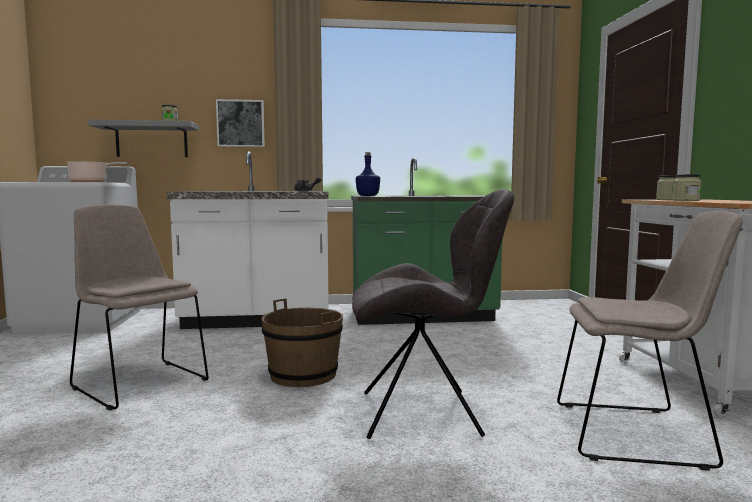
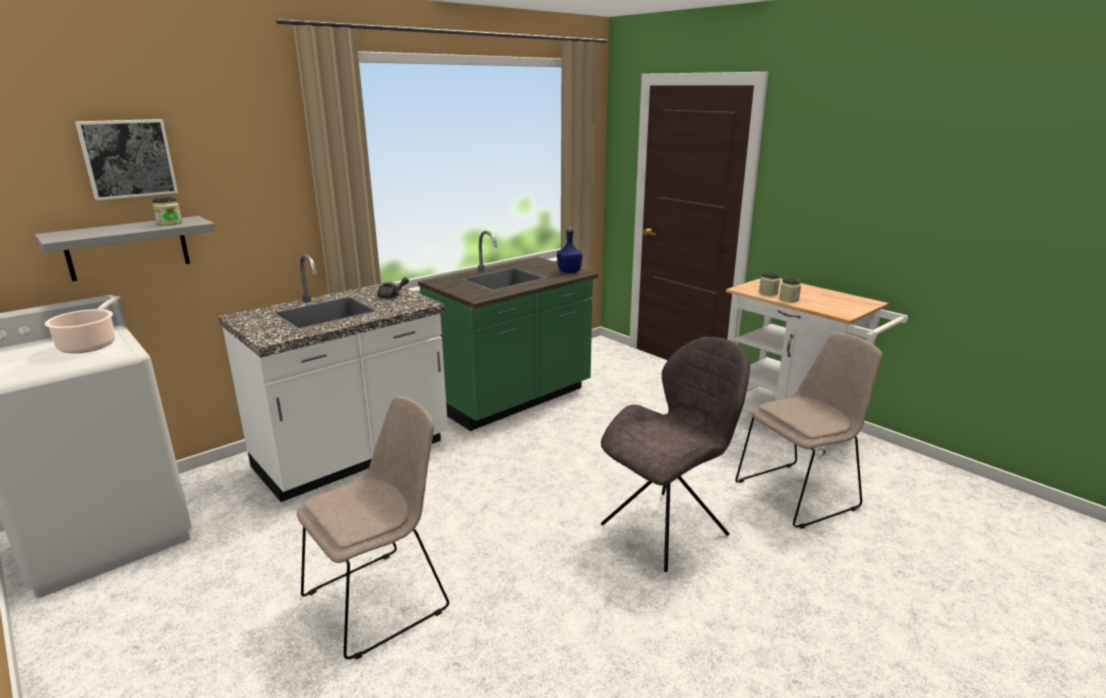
camera: 35 degrees left, 15 degrees up
beige chair [70,205,209,411] -> beige chair turned 135 degrees clockwise [297,396,449,659]
picture [216,99,265,147] -> picture moved to [75,119,178,200]
brown bucket [262,299,343,387] -> none
blue bottle [356,152,380,196] -> blue bottle moved to [557,227,583,273]

